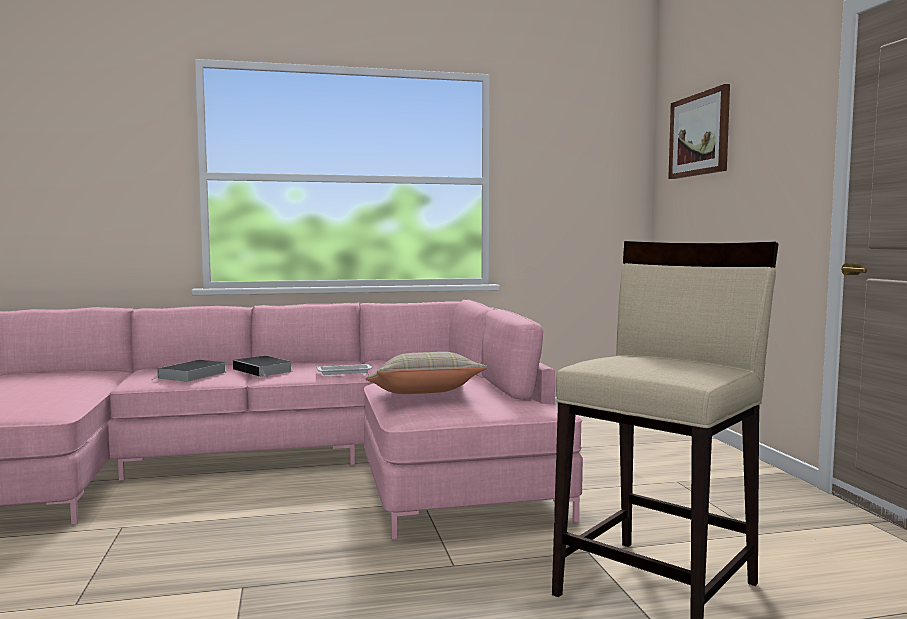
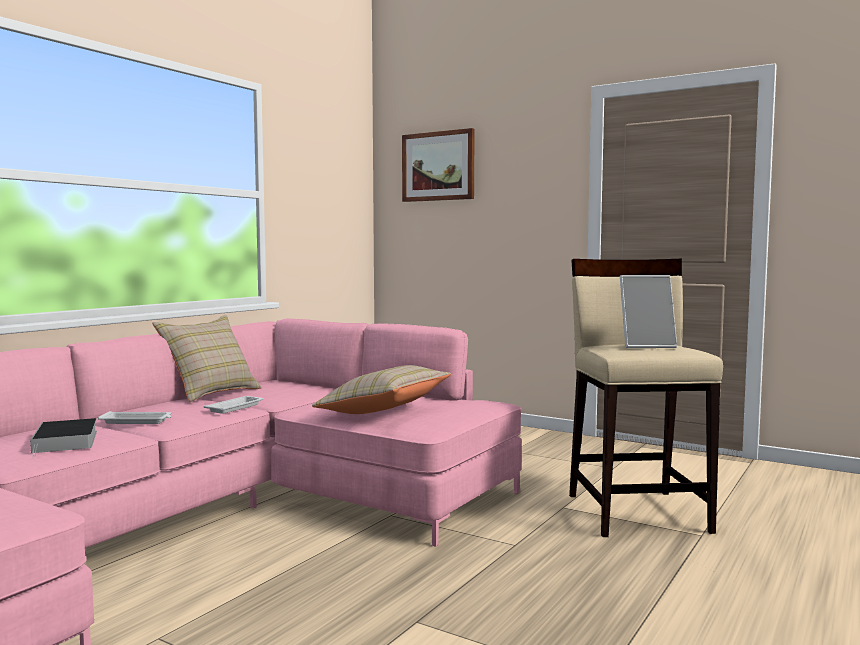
camera: 45 degrees left, 0 degrees up
book [233,356,293,377] -> white tray [98,411,172,424]
none -> beige pillow [152,315,262,402]
none -> picture frame [620,275,677,348]

